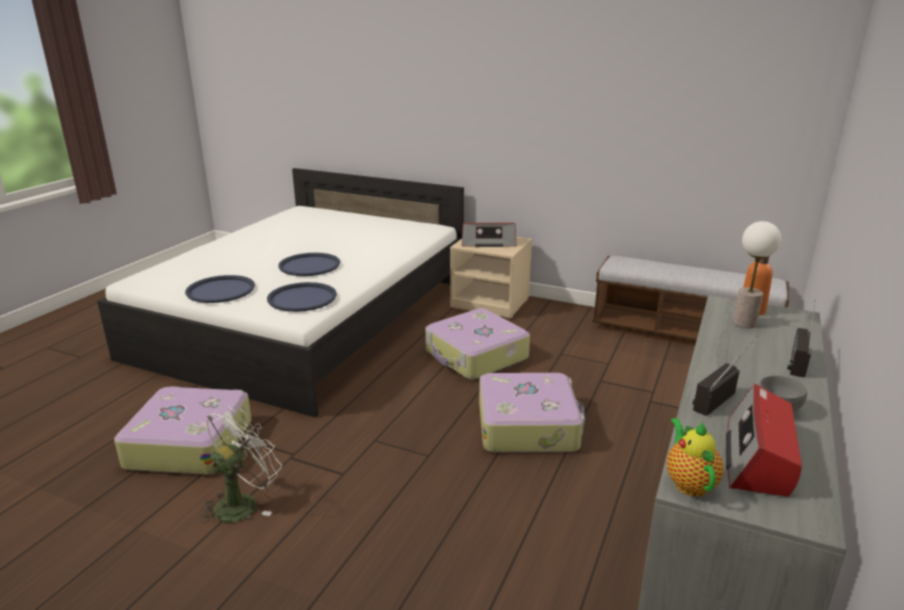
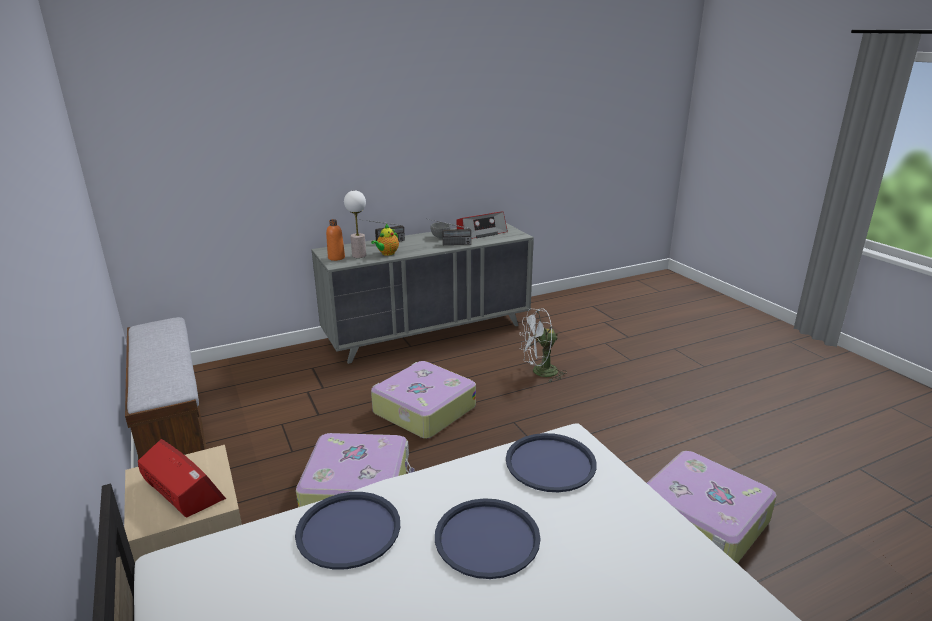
camera: 140 degrees left, 0 degrees up
blue tray [185,275,255,303] -> blue tray moved to [295,492,400,570]
white fan [200,406,282,523] -> white fan moved to [520,308,567,383]
teapot [667,418,723,497] -> teapot moved to [371,224,399,256]

